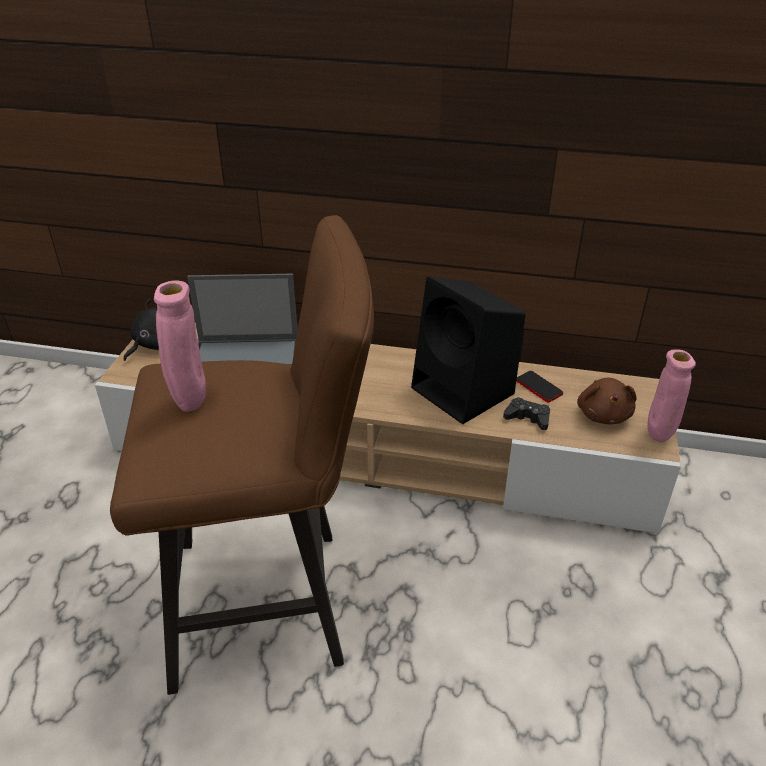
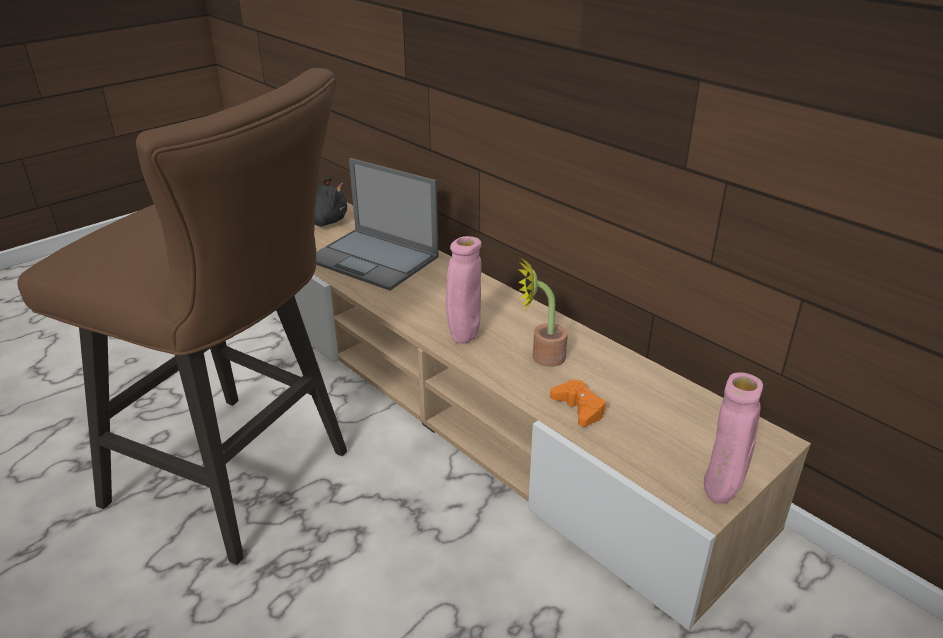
camera: 35 degrees right, 5 degrees down
pink vase [154,280,206,412] -> pink vase moved to [446,236,482,343]
black speaker [411,277,526,424] -> potted plant [518,257,568,367]
black game controller [503,397,550,430] -> orange game controller [550,380,606,427]
phone [516,371,563,403] -> none
brown plush toy [577,378,637,424] -> none

